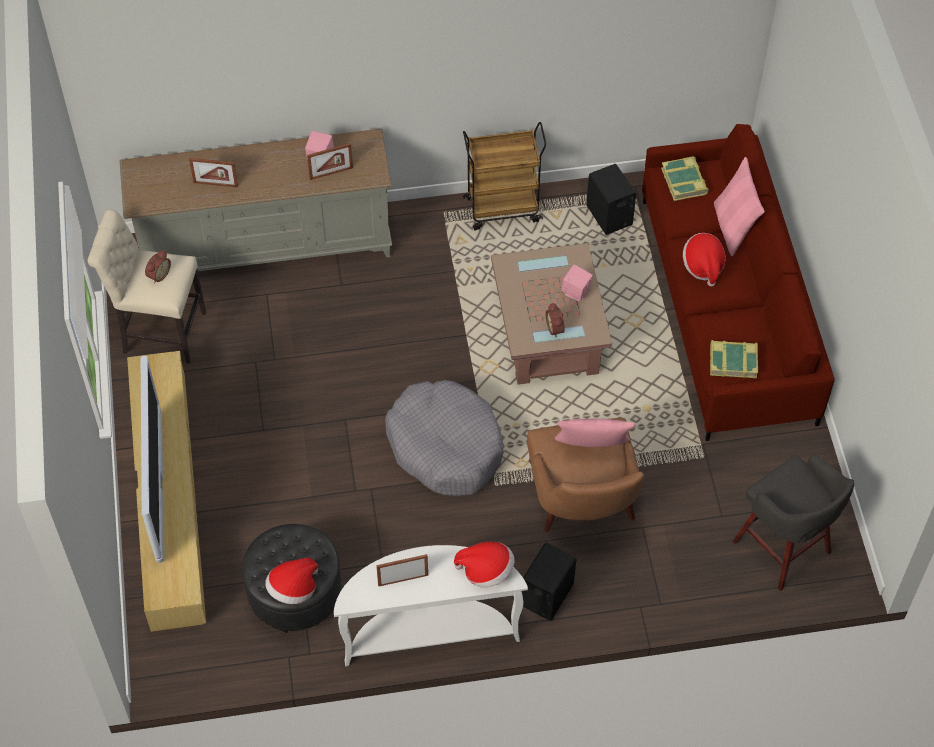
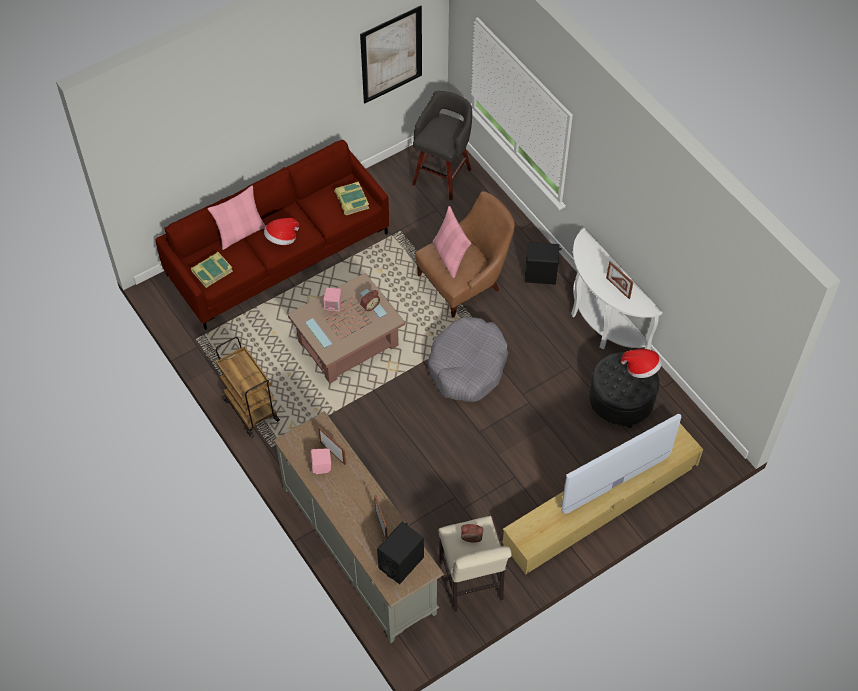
camera: 115 degrees left, 0 degrees up
hat [454,542,515,587] -> none
black speaker [586,164,636,235] -> black speaker moved to [377,522,424,584]
none -> picture [360,5,422,104]

